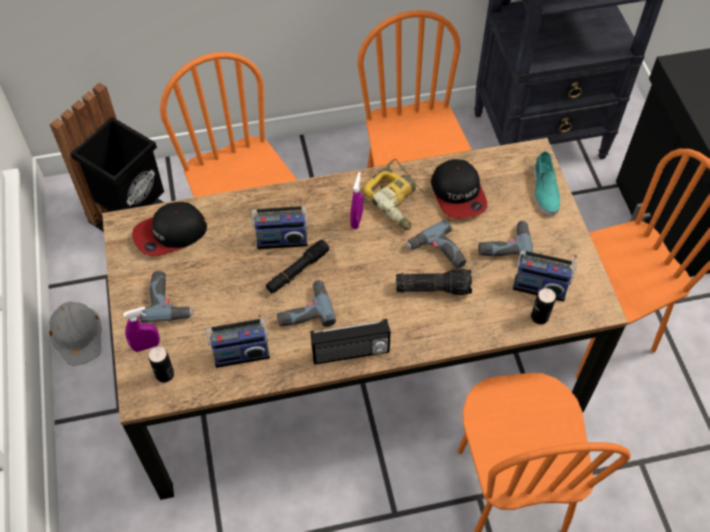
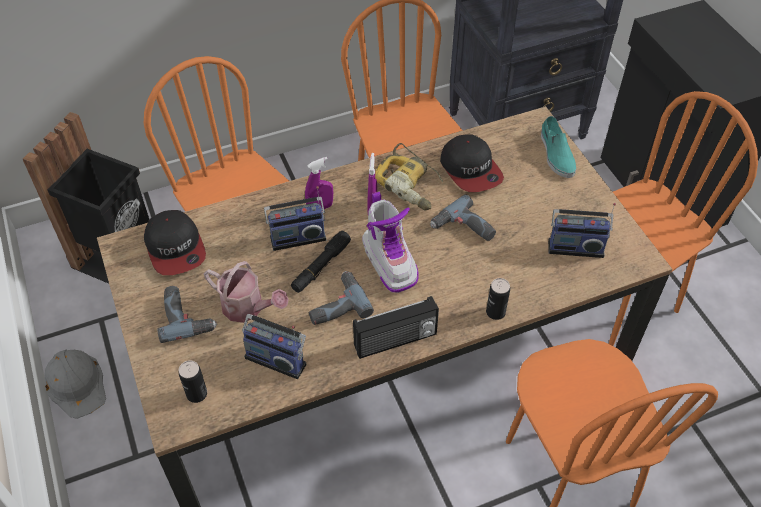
camera: 10 degrees left, 5 degrees down
purple spray bottle [123,307,160,352] -> purple spray bottle moved to [305,157,333,209]
cap [132,202,207,257] -> cap turned 75 degrees counterclockwise [144,210,206,275]
radio [206,314,270,368] -> radio turned 45 degrees clockwise [242,314,306,379]
flashlight [396,269,472,295] -> none
power drill [479,220,533,261] -> none
can [531,288,556,324] -> can moved to [486,278,510,320]
none -> watering can [204,261,289,323]
none -> boot [362,192,419,293]

